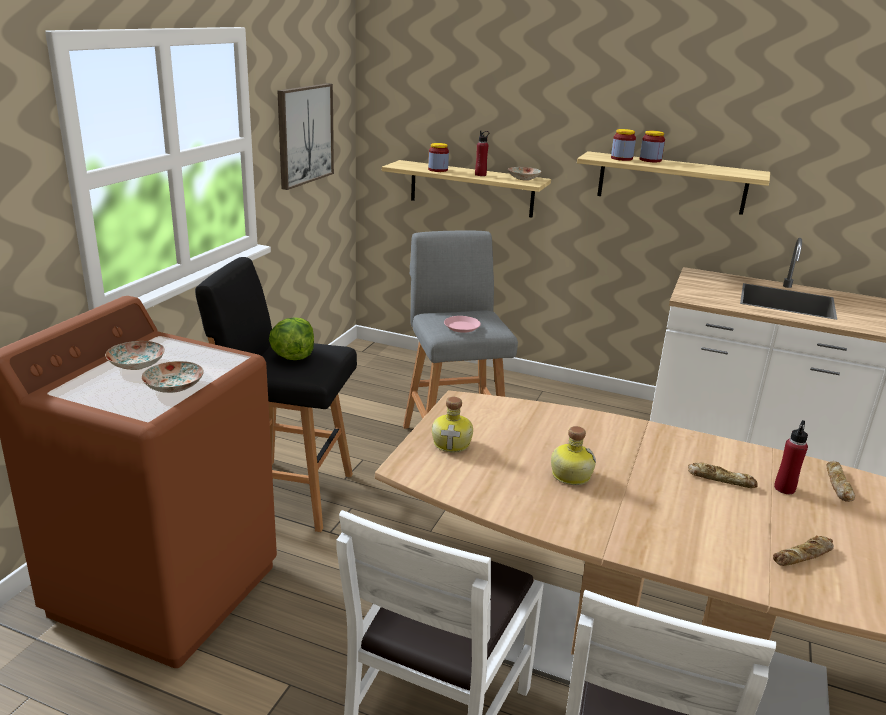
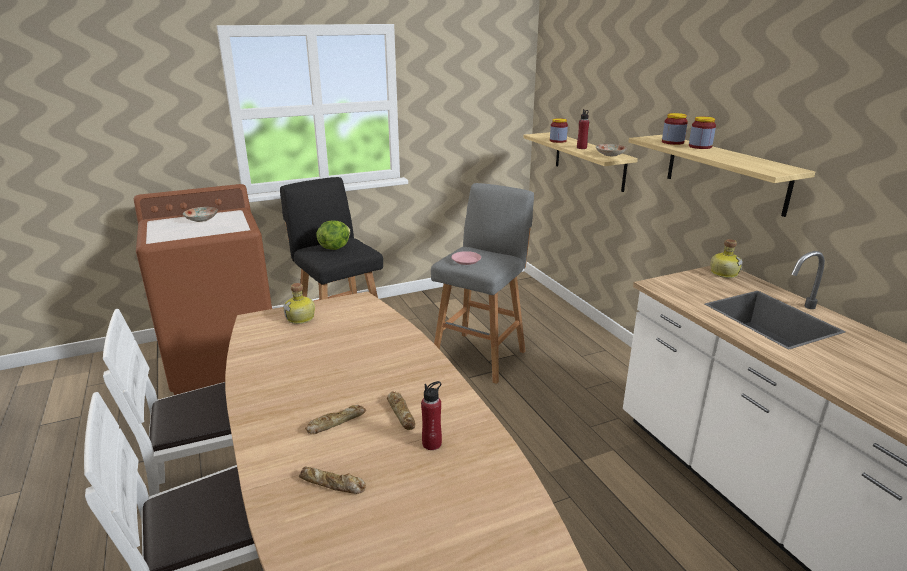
camera: 45 degrees right, 0 degrees up
plate [141,361,204,393] -> none
picture [278,83,334,190] -> none
bottle [551,426,596,485] -> bottle moved to [711,239,743,278]
bread [827,461,855,502] -> bread moved to [305,405,366,434]

